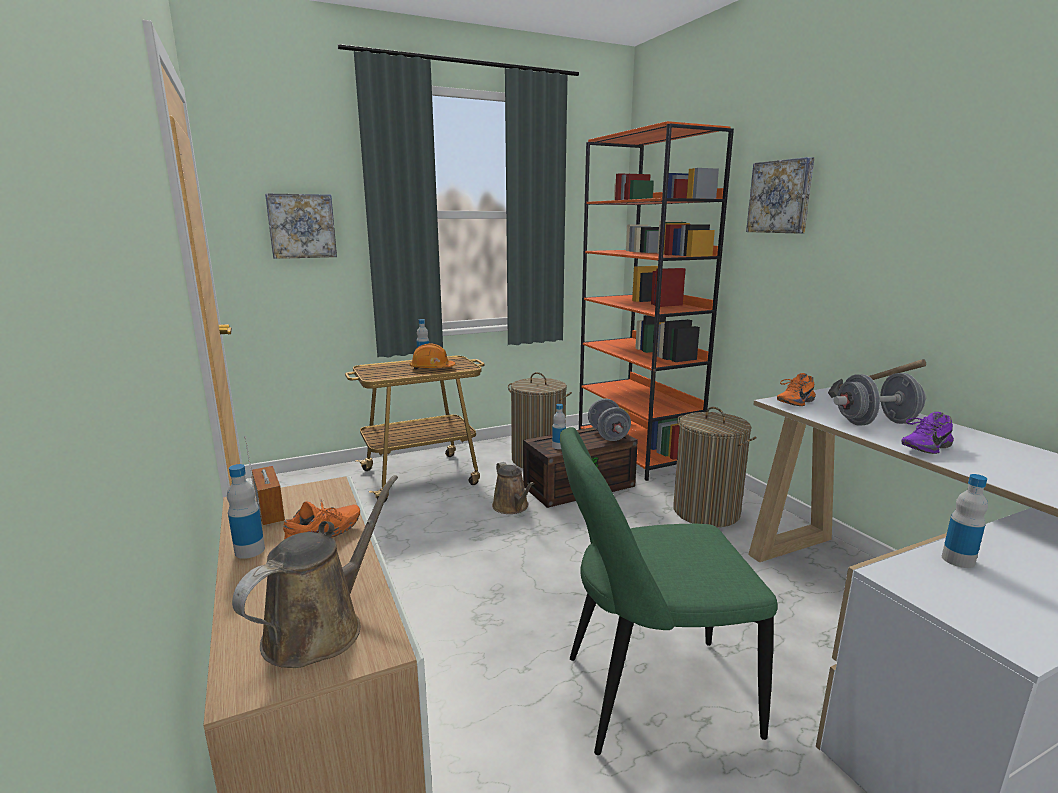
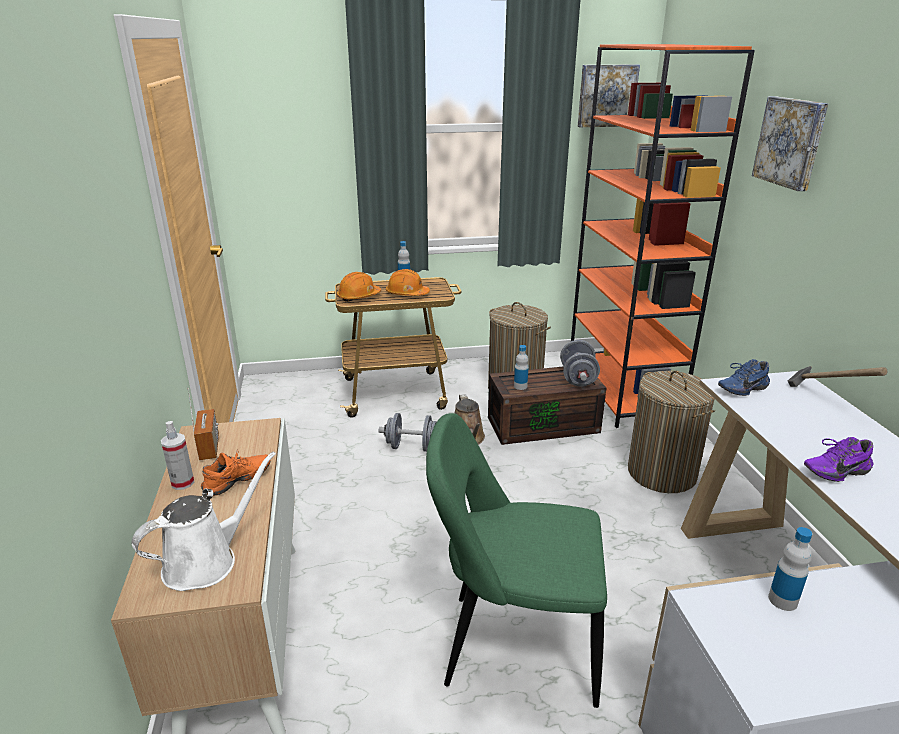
camera: 15 degrees right, 10 degrees up
bottle [227,464,265,559] -> spray bottle [161,421,194,490]
brown watering can [232,475,398,668] -> white watering can [132,451,276,591]
picture [265,193,337,259] -> picture moved to [578,64,640,127]
orange shoe [777,373,816,406] -> blue shoe [718,359,770,396]
grey dumbbell [834,373,927,426] -> grey dumbbell moved to [379,413,437,452]
none -> orange hard hat [337,272,381,302]

